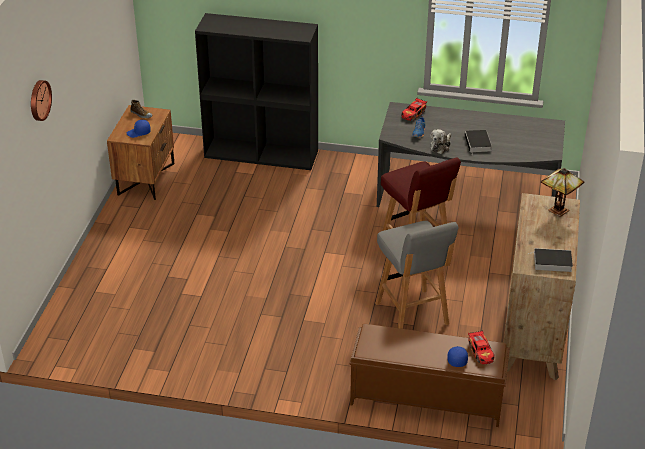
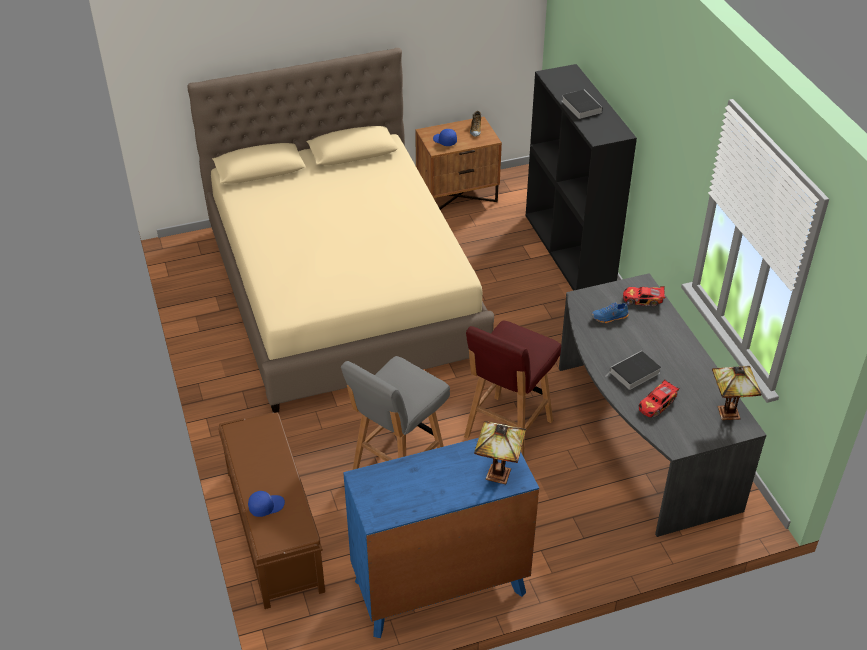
camera: 60 degrees right, 5 degrees up
wall clock [31,80,52,121] -> none
plush toy [430,129,451,154] -> none
toy car [468,330,495,364] -> toy car moved to [639,380,680,417]
brown dresser [503,193,580,381] -> blue dresser [343,438,539,638]
book [528,248,573,272] -> book moved to [562,90,602,119]
none -> beige bed [187,48,494,413]
none -> table lamp [712,366,761,420]

